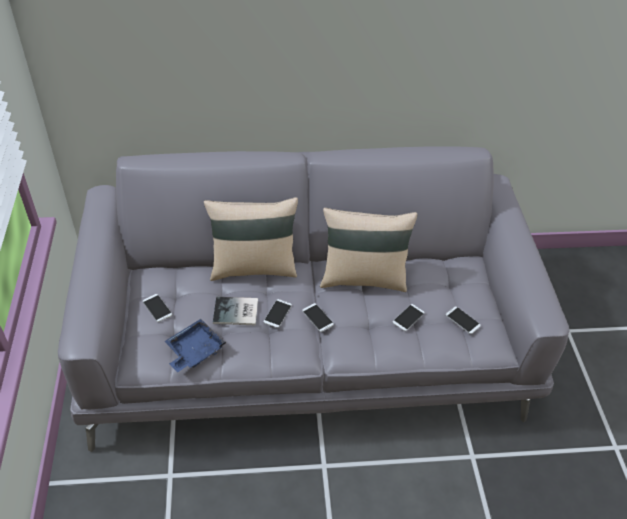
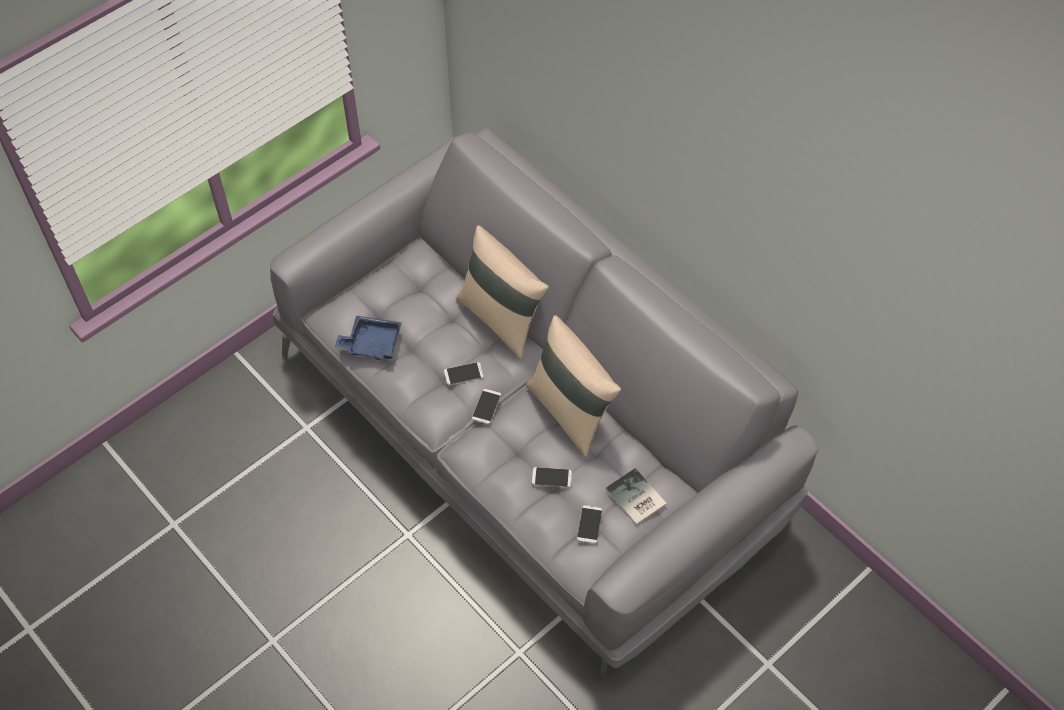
camera: 55 degrees right, 10 degrees up
phone [143,294,172,322] -> none
book [213,297,258,325] -> book moved to [605,468,667,525]

